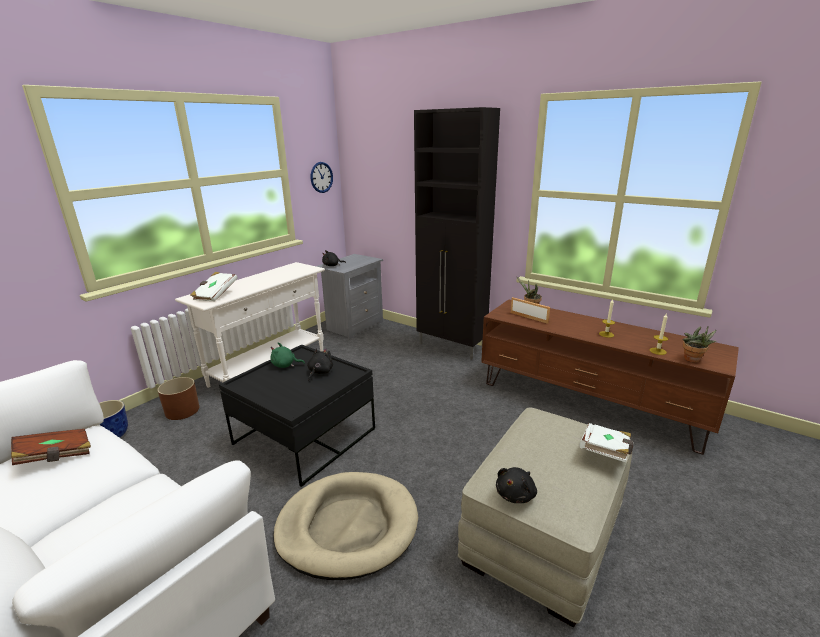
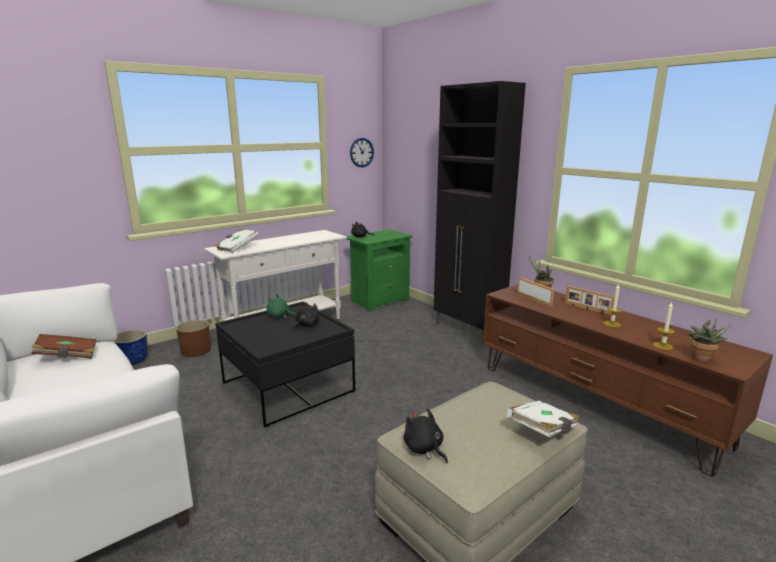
camera: 15 degrees right, 5 degrees down
beige dog bed [273,472,418,580] -> none
grey nightstand [316,254,383,340] -> green nightstand [346,229,413,312]
black plush toy [496,467,537,503] -> black plush toy turned 90 degrees clockwise [404,408,448,463]
none -> picture frame [565,286,615,315]

